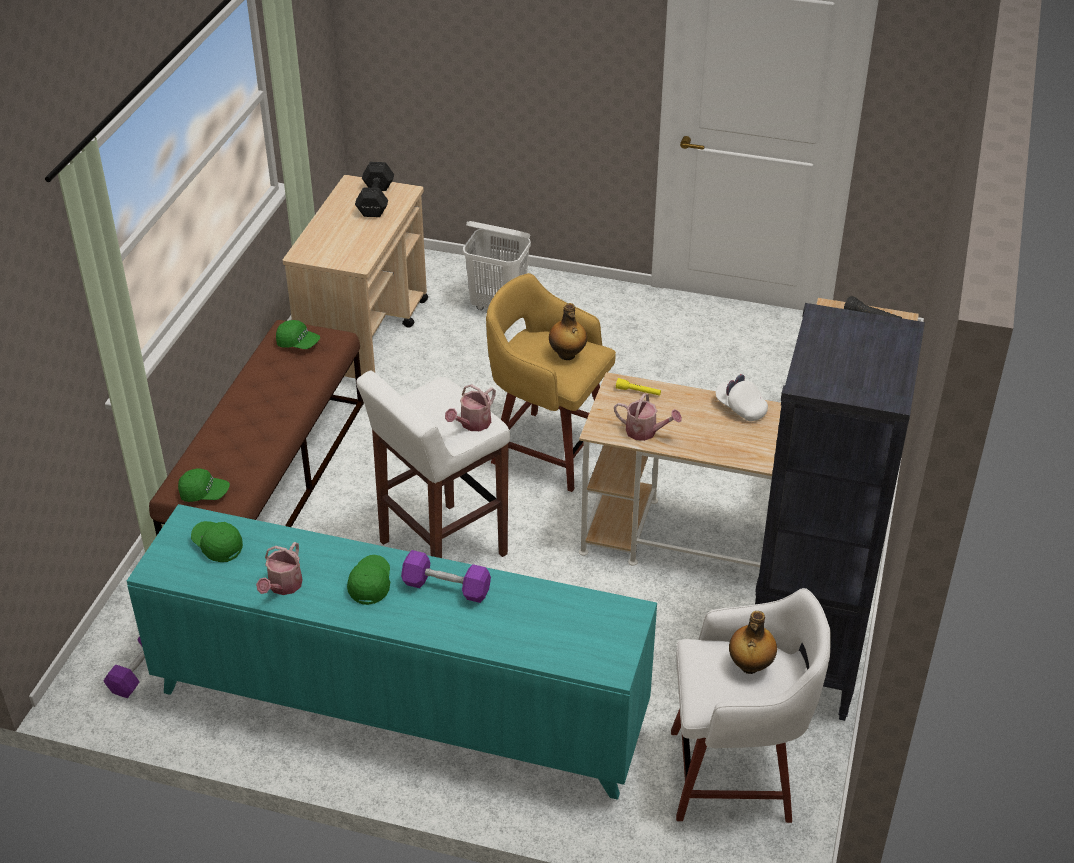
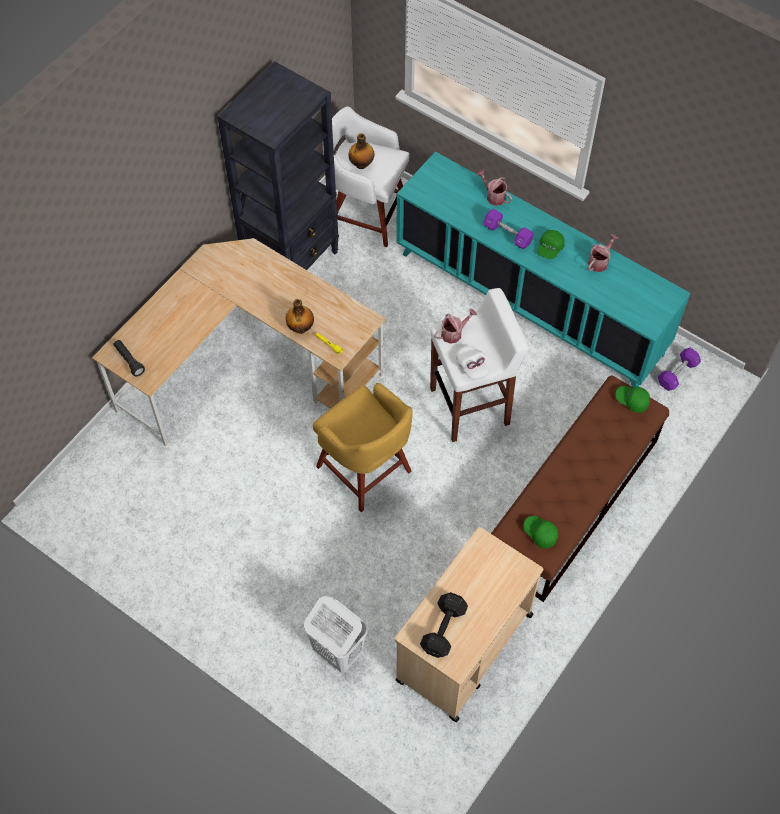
camera: 160 degrees left, 20 degrees up
green cap [191,521,243,562] -> none
bottle [549,303,587,360] -> bottle moved to [286,299,314,334]
watering can [614,393,682,441] -> watering can moved to [477,170,512,206]
white cap [716,374,768,421] -> white cap moved to [456,346,488,378]

